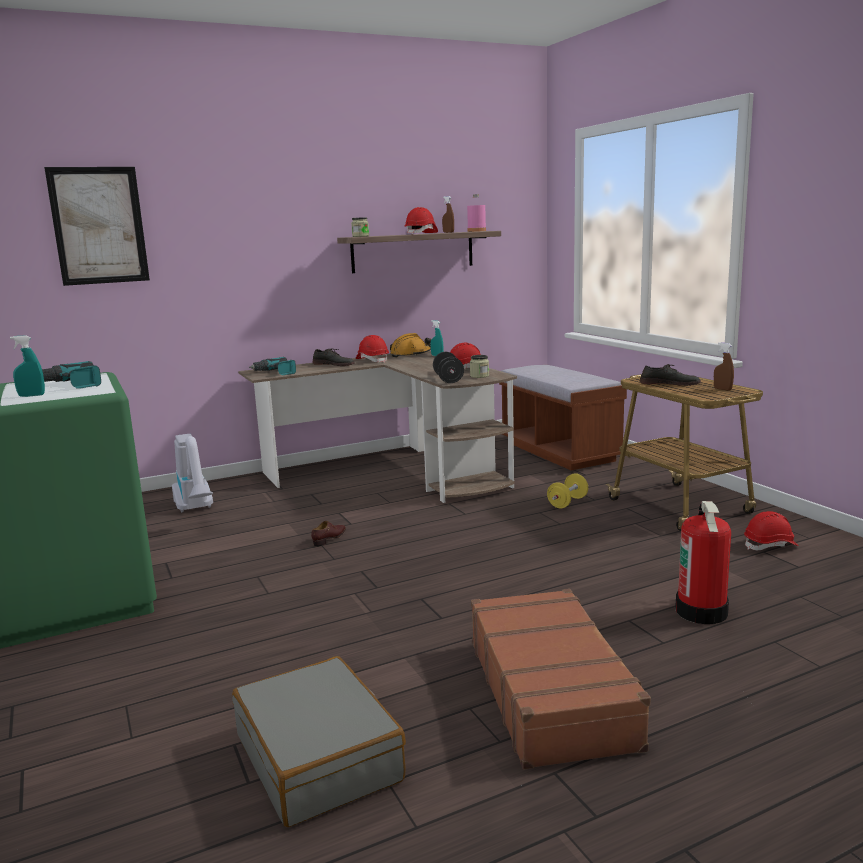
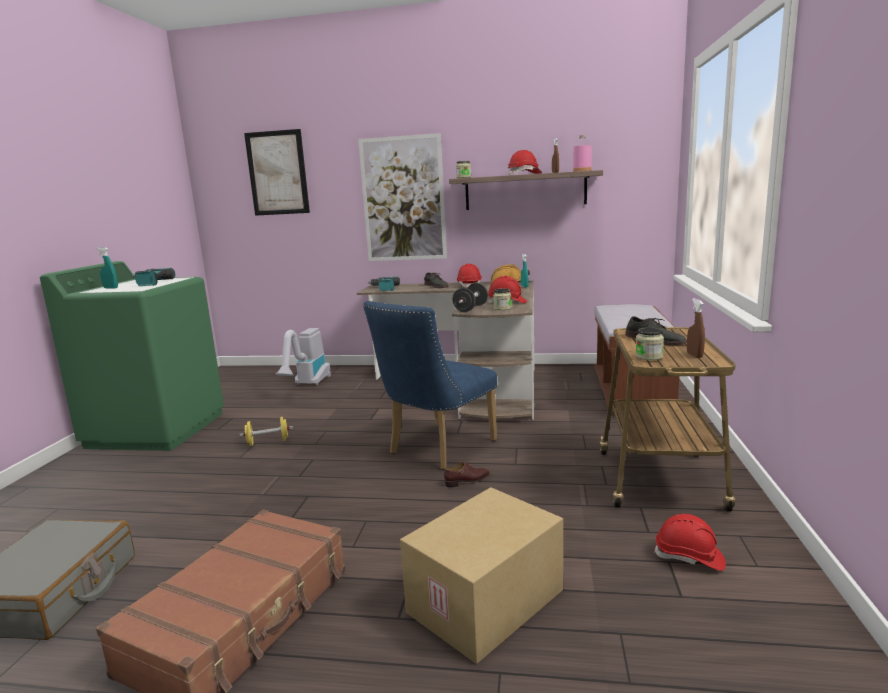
camera: 35 degrees right, 0 degrees up
brown shoe [311,521,346,547] -> brown shoe moved to [444,462,490,487]
yellow dumbbell [547,473,588,509] -> yellow dumbbell moved to [240,417,293,446]
fire extinguisher [675,501,731,624] -> cardboard box [400,487,563,664]
none -> picture [358,133,447,261]
none -> blue chair [363,301,497,470]
none -> jar [635,327,664,360]

